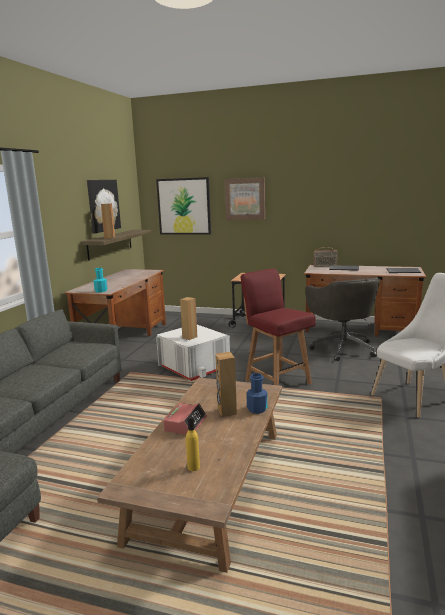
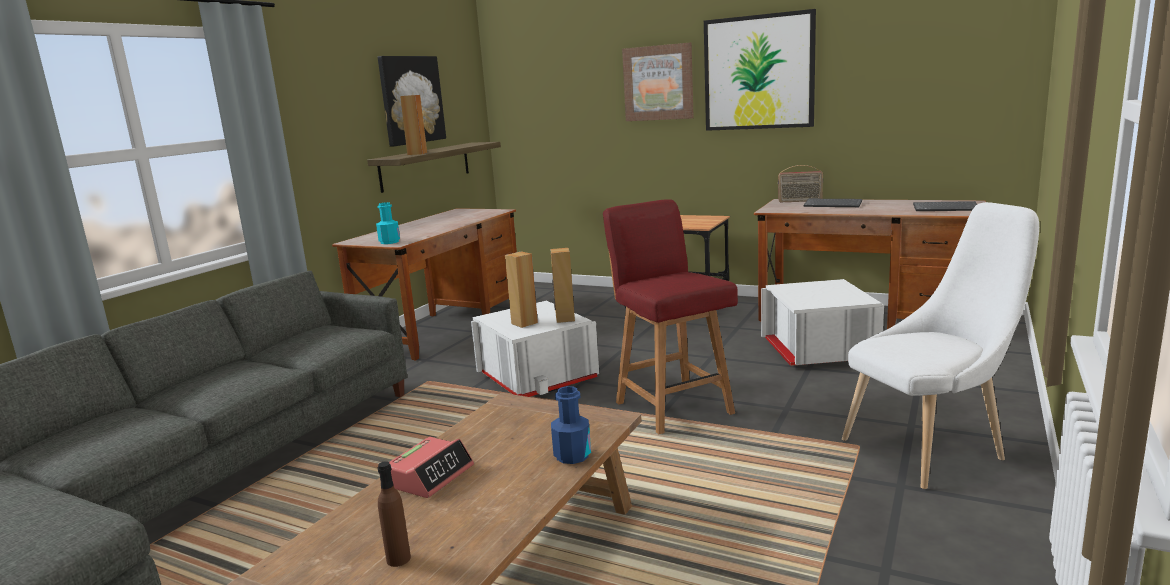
camera: 10 degrees right, 0 degrees up
picture [156,177,211,235] -> picture moved to [704,9,816,131]
yellow bottle [186,416,200,471] -> brown bottle [378,461,411,567]
brown speaker [215,352,237,417] -> brown speaker moved to [550,248,575,323]
grey office chair [305,278,380,361] -> white storage box [761,279,884,366]

